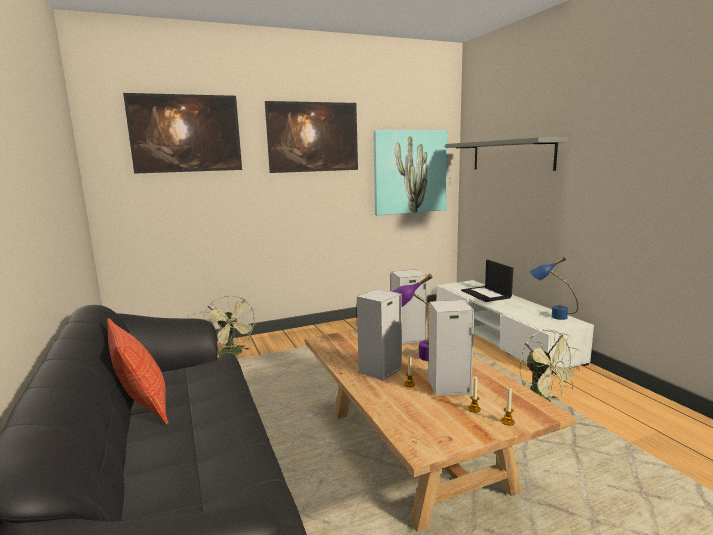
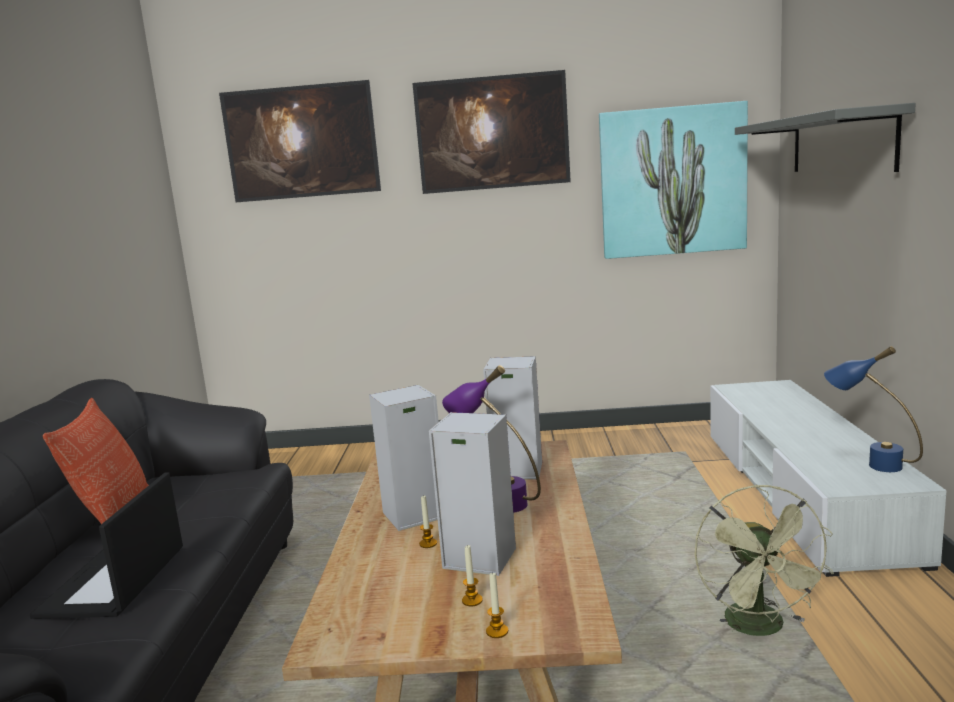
camera: 25 degrees right, 0 degrees up
green fan [203,295,255,356] -> none
laptop [461,259,513,302] -> laptop moved to [29,472,183,619]

